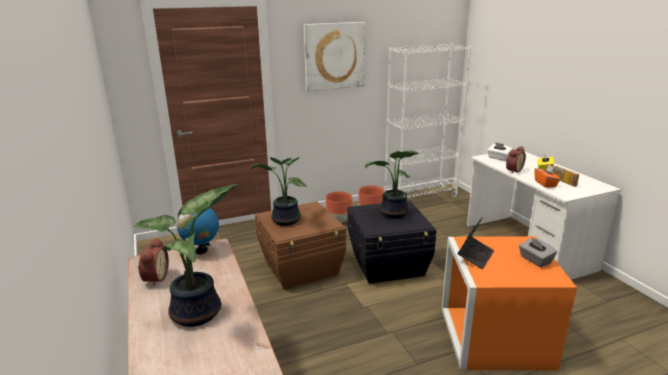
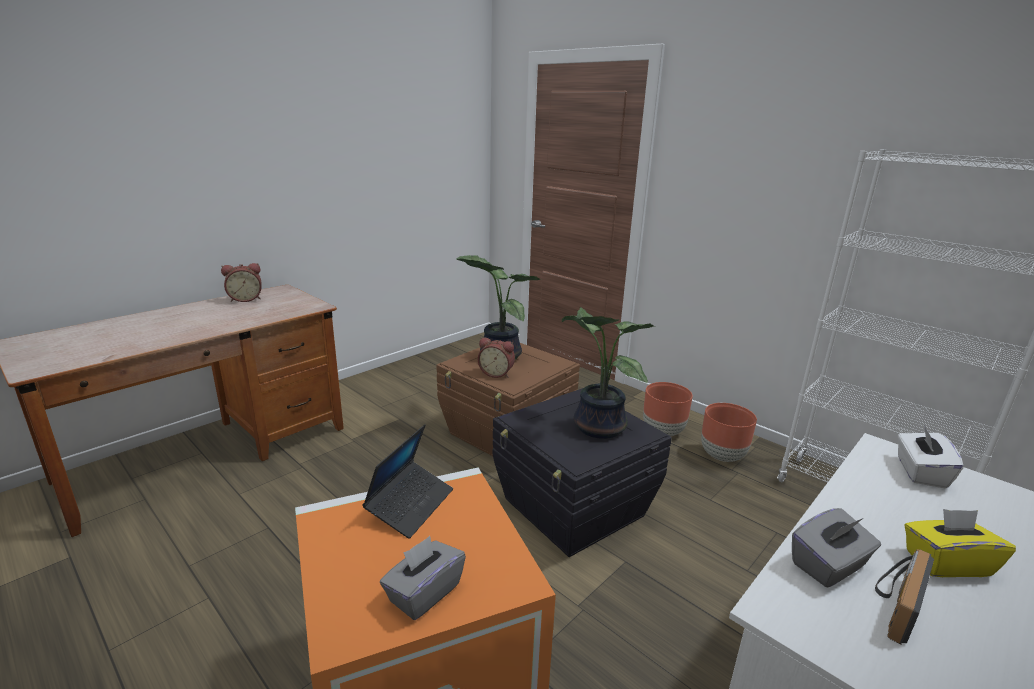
camera: 65 degrees right, 0 degrees up
potted plant [133,184,238,327] -> none
globe [177,208,219,254] -> none
picture [304,22,365,91] -> none
laptop [458,217,494,269] -> laptop turned 75 degrees counterclockwise [362,424,453,539]
alarm clock [506,146,526,173] -> alarm clock moved to [478,337,515,378]
orange tissue box [535,165,560,188] -> grey tissue box [792,508,881,587]

